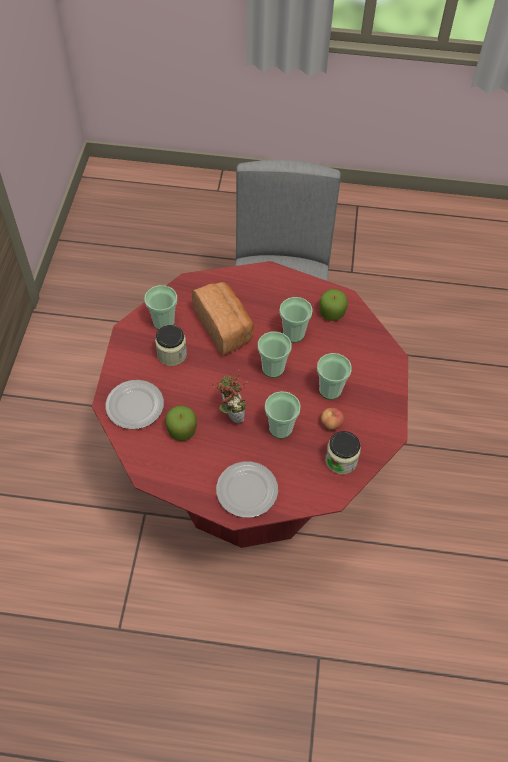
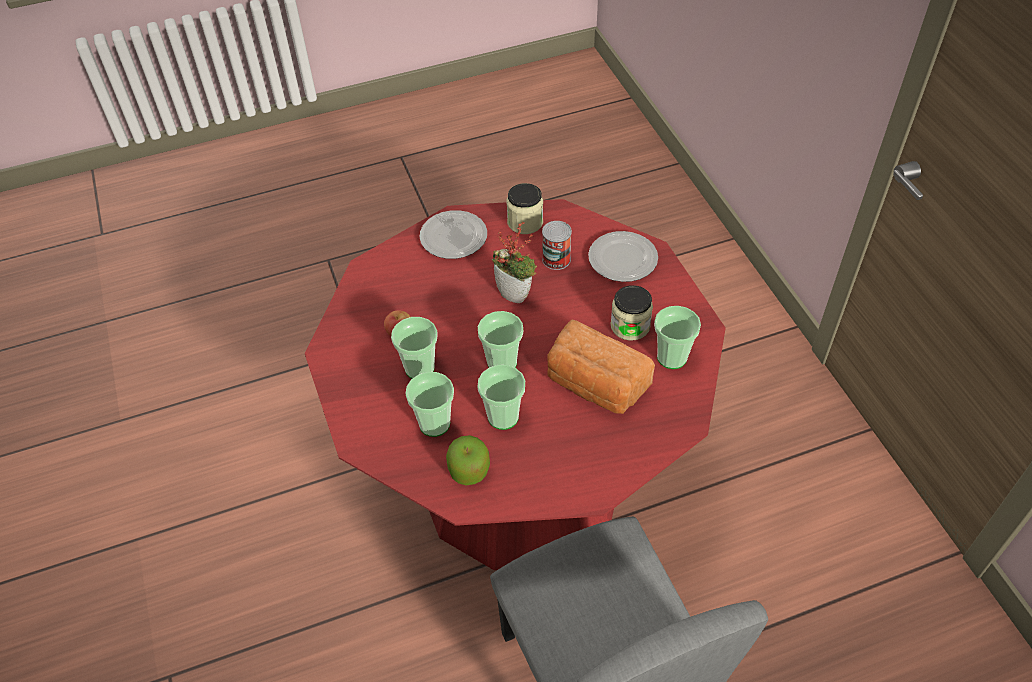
camera: 155 degrees right, 5 degrees down
apple [165,406,197,441] -> can [542,221,572,270]
cup [265,391,301,439] -> cup moved to [405,372,454,437]
jar [325,431,361,475] -> jar moved to [507,183,543,234]

